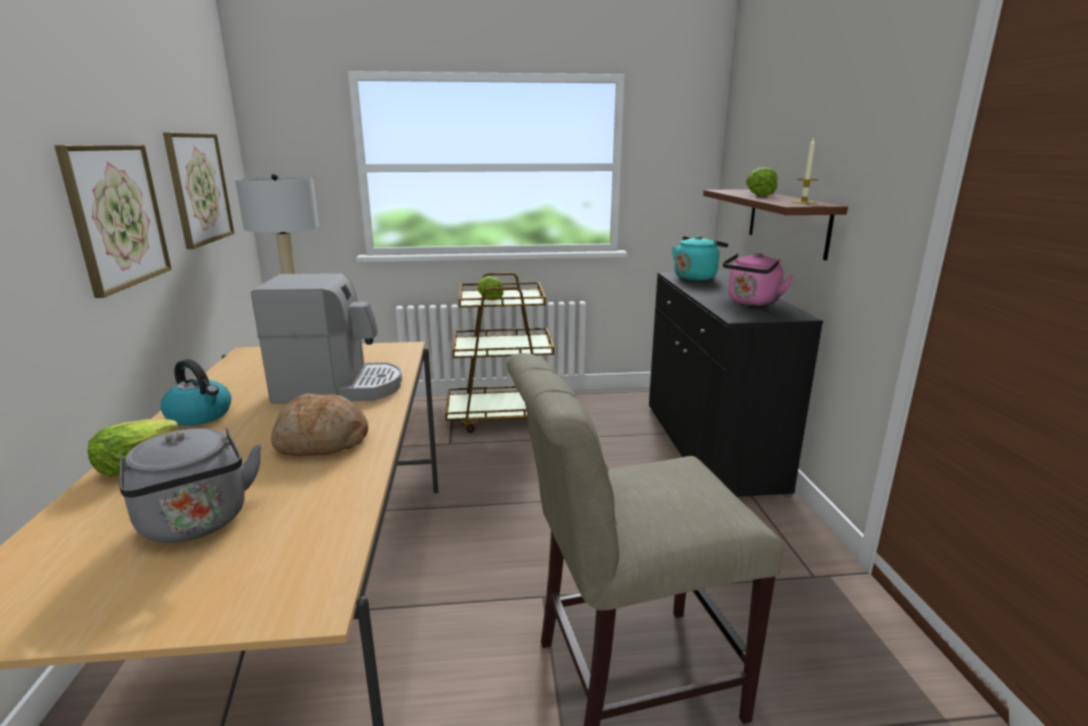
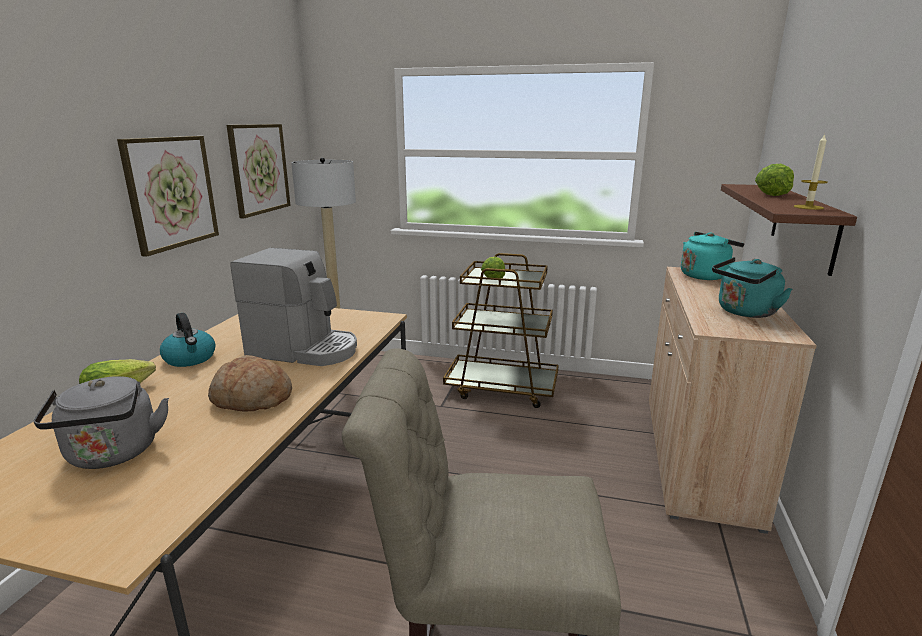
camera: 20 degrees right, 0 degrees up
black cabinet [649,271,823,497] -> beige cabinet [649,267,817,534]
pink kettle [723,253,793,306] -> turquoise kettle [712,257,793,318]

